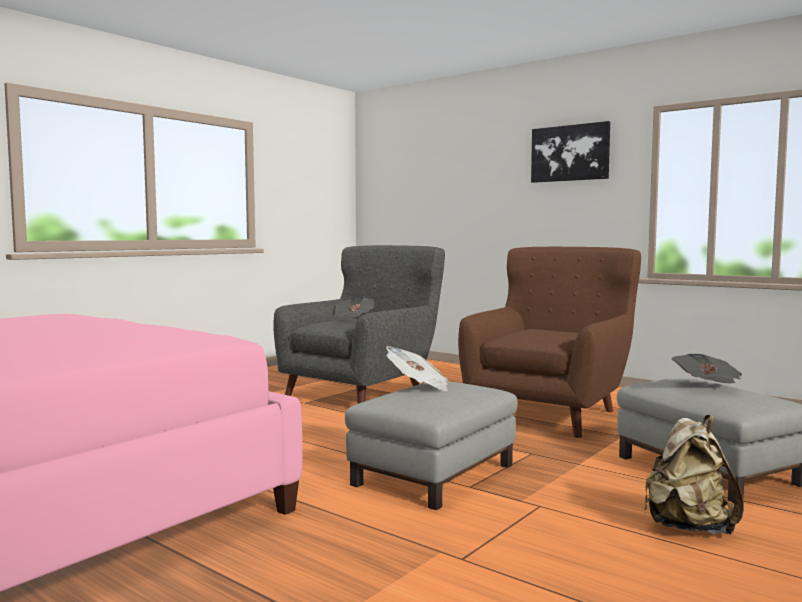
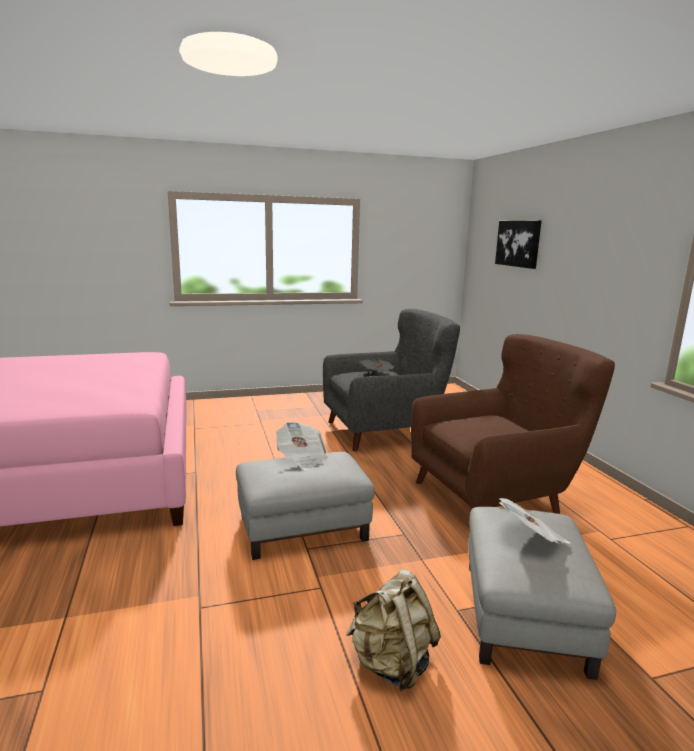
camera: 35 degrees right, 10 degrees up
picture [531,121,610,183] -> picture moved to [495,220,541,269]

